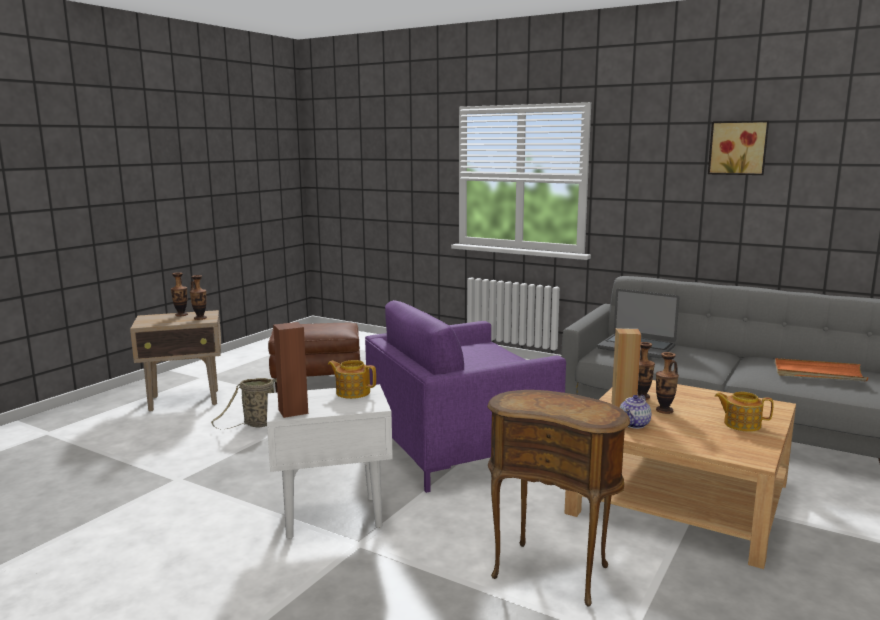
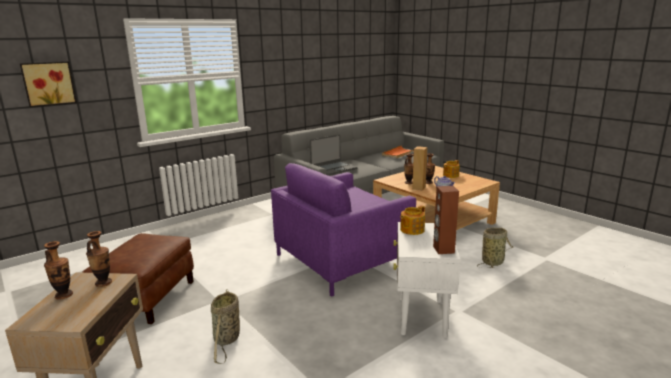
camera: 70 degrees left, 5 degrees up
purple armchair [365,300,566,493] -> purple armchair turned 60 degrees clockwise [271,163,416,297]
brown side table [487,390,630,606] -> basket [477,228,513,268]
picture [708,121,769,175] -> picture moved to [20,61,77,107]

